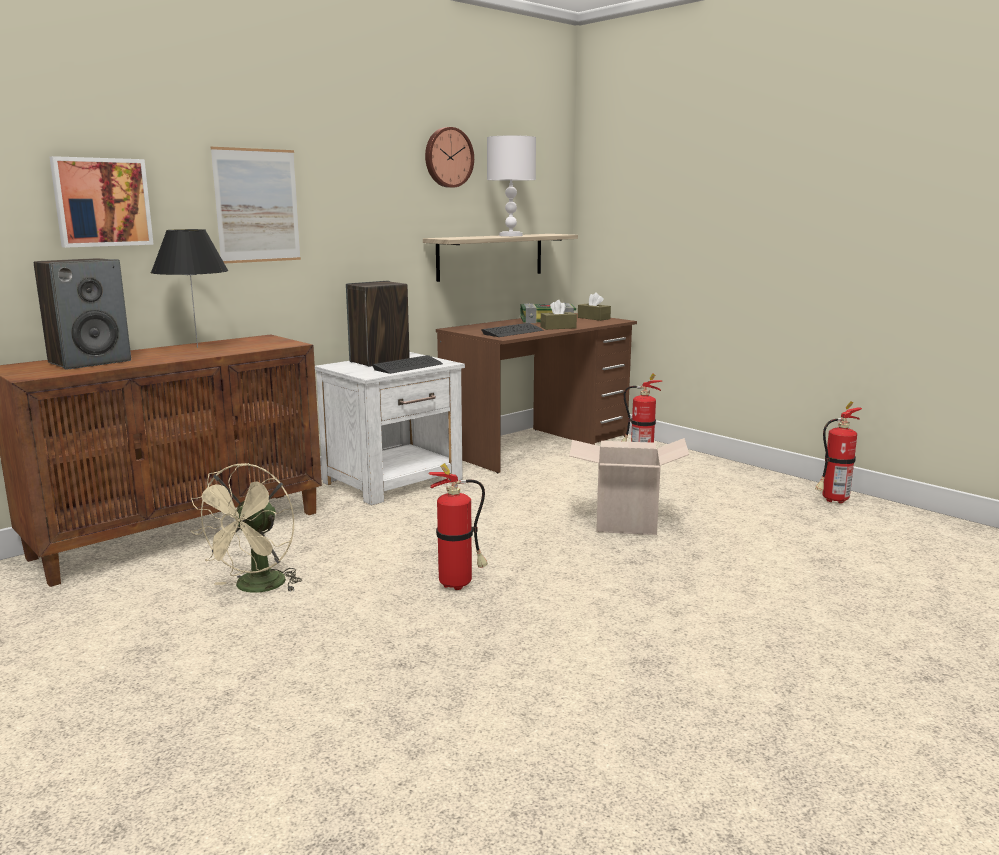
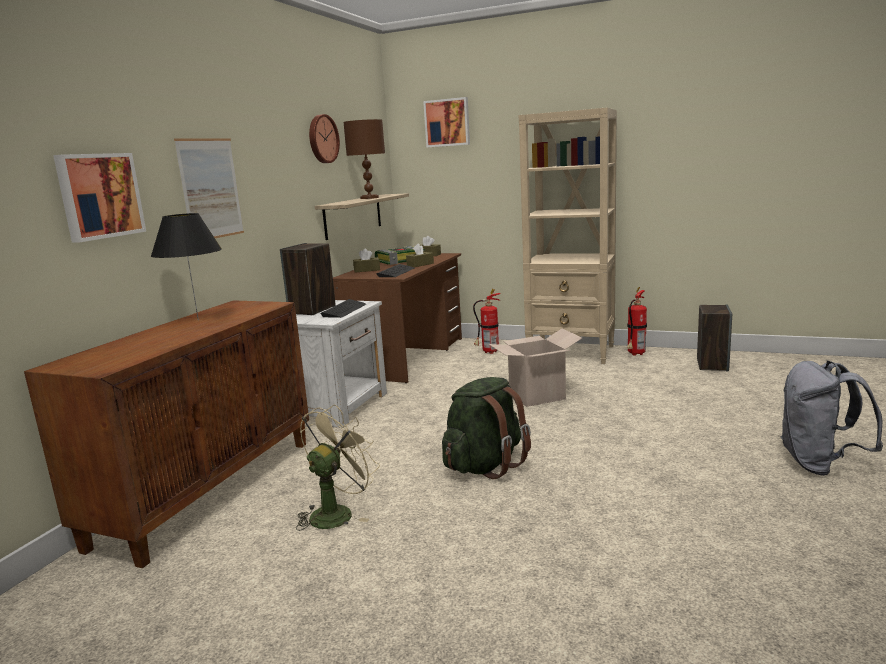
camera: 25 degrees left, 0 degrees up
speaker [34,258,131,370] -> speaker moved to [697,304,732,371]
beige fan [190,463,303,593] -> beige fan turned 135 degrees counterclockwise [296,405,380,531]
fire extinguisher [428,463,488,590] -> green backpack [442,377,531,479]
white table lamp [487,135,536,236] -> brown table lamp [344,119,385,199]
none -> brown tissue box [353,249,380,273]
none -> picture [423,97,470,148]
none -> beige bookcase [519,107,617,364]
none -> grey backpack [780,361,883,476]

